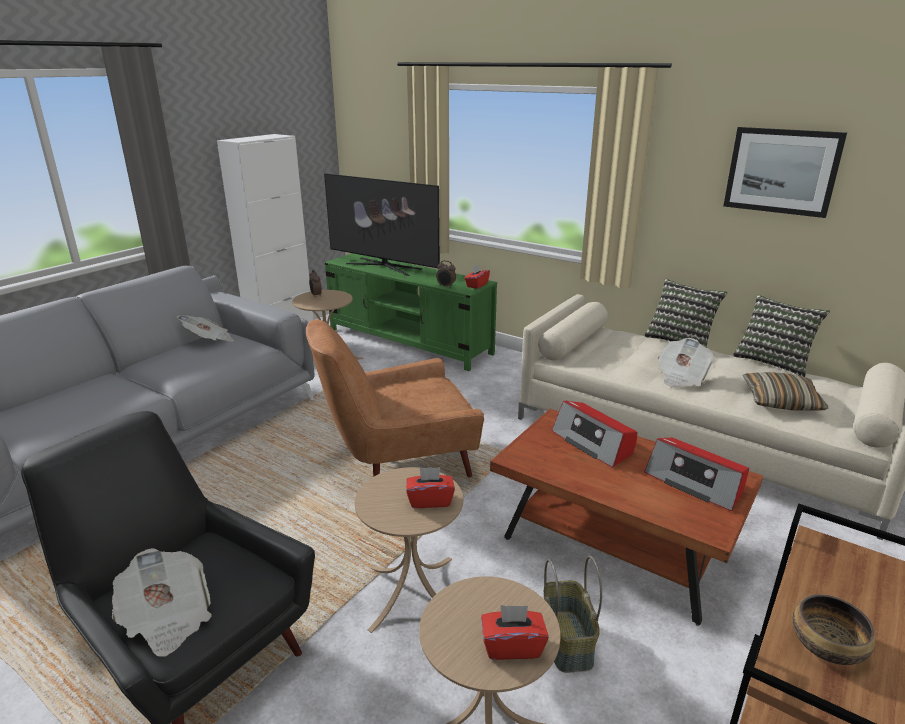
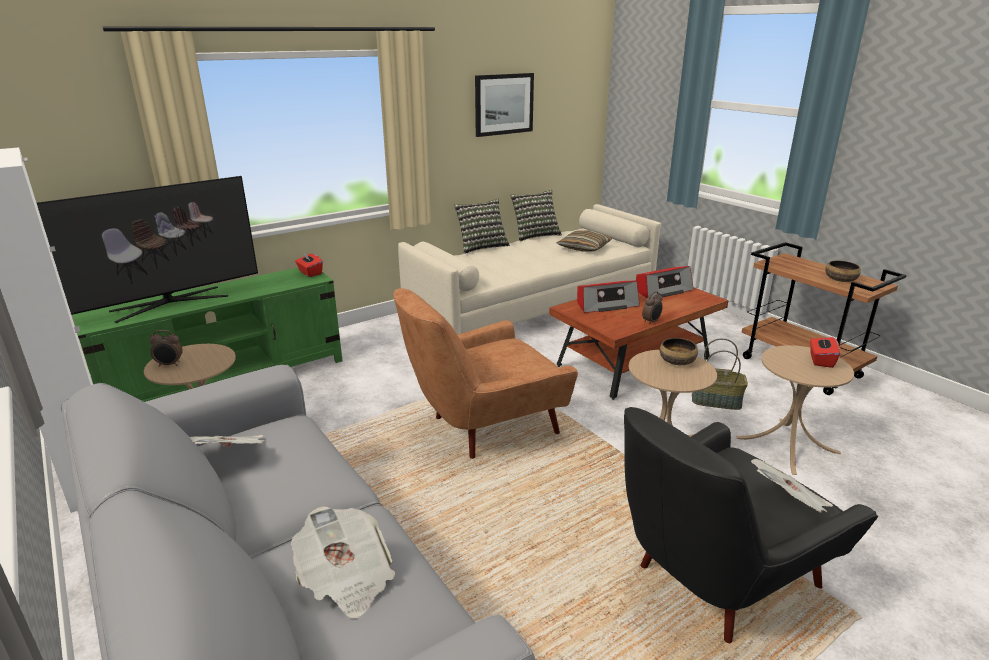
camera: 70 degrees left, 0 degrees up
brown armchair [306,319,484,477] -> brown armchair turned 60 degrees clockwise [394,288,578,459]
red tissue box [406,467,455,508] -> bowl [660,338,698,365]
alarm clock [436,260,456,288] -> alarm clock moved to [642,291,663,325]
newspaper [658,338,715,387] -> newspaper moved to [291,506,396,618]

